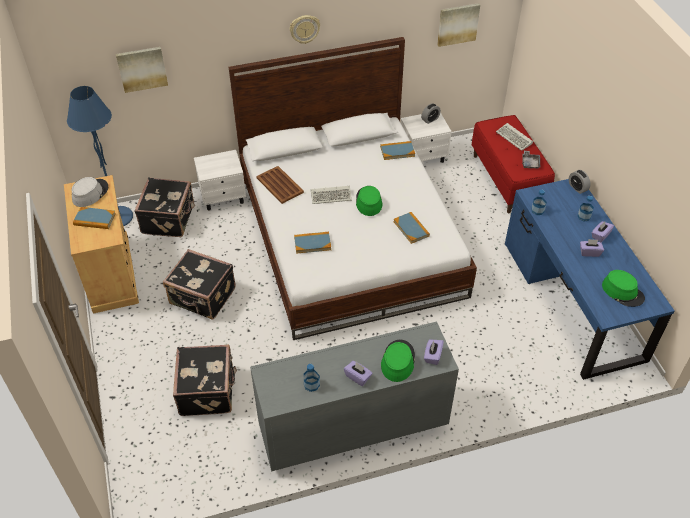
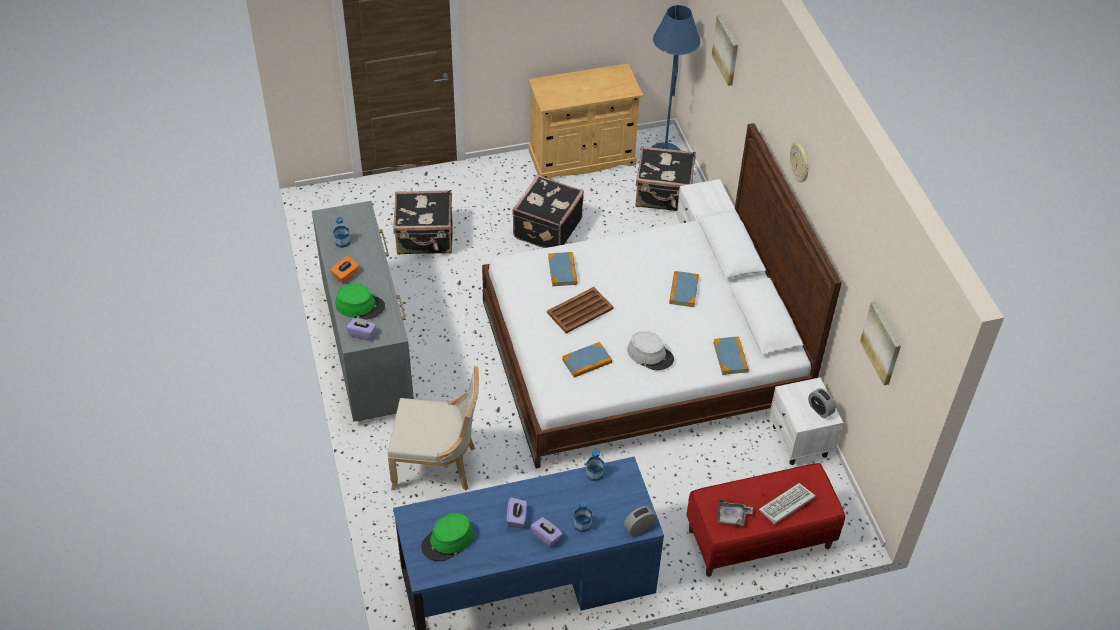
camera: 90 degrees right, 0 degrees up
grey hat [72,177,108,207] -> grey hat moved to [627,331,674,370]
book [73,207,116,229] -> book moved to [669,271,699,307]
brown tray [256,166,304,204] -> brown tray moved to [547,287,613,334]
keyboard [311,186,352,204] -> none
purple tissue box [344,361,372,386] -> orange tissue box [330,256,359,283]
green hat [356,186,383,216] -> none
none -> beige chair [388,366,479,491]

